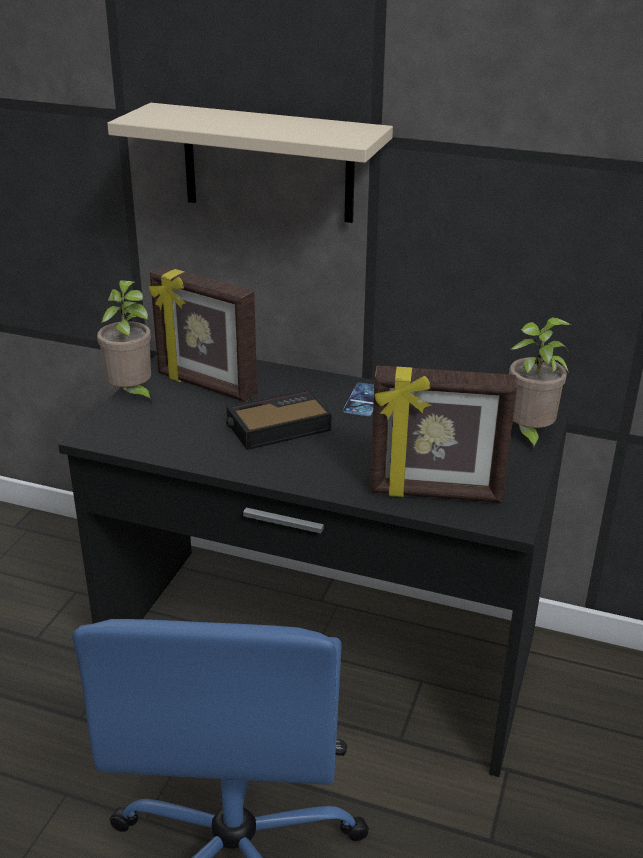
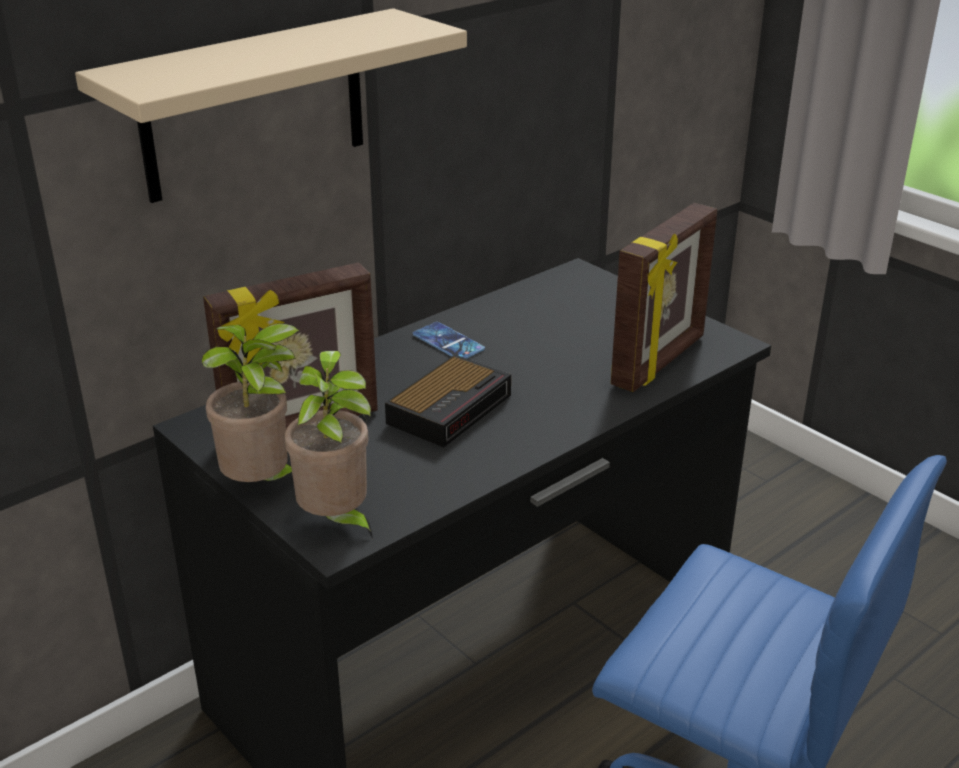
camera: 60 degrees left, 0 degrees up
alarm clock [226,389,331,450] -> alarm clock turned 150 degrees counterclockwise [385,355,511,447]
potted plant [509,317,571,453] -> potted plant moved to [284,351,373,539]

